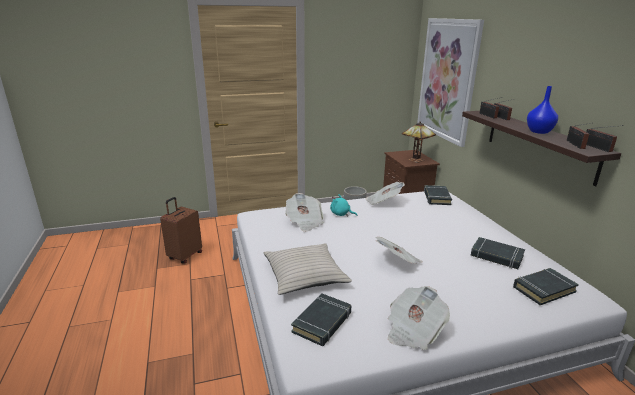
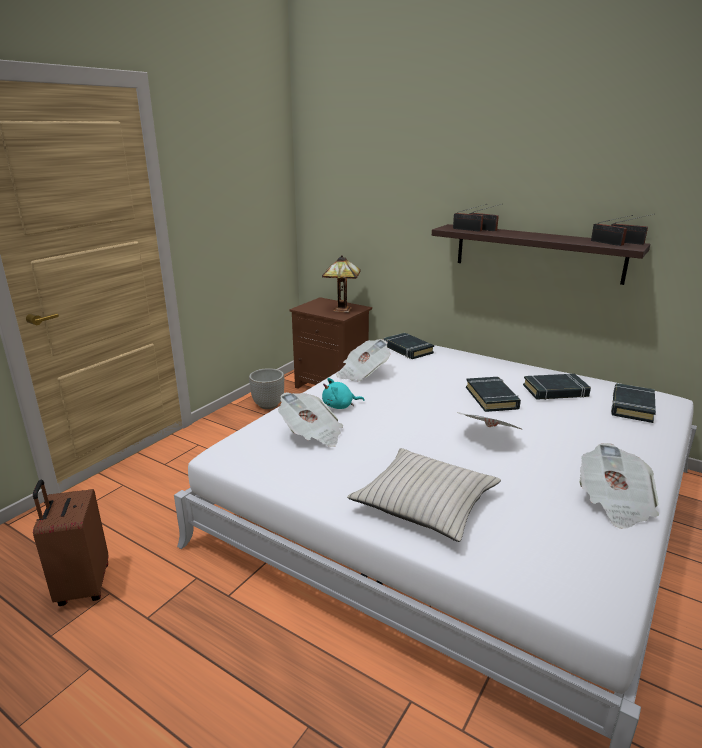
camera: 40 degrees left, 0 degrees up
black book [291,293,351,346] -> black book moved to [466,377,521,412]
picture [417,18,484,147] -> none
blue vase [527,86,558,134] -> none

